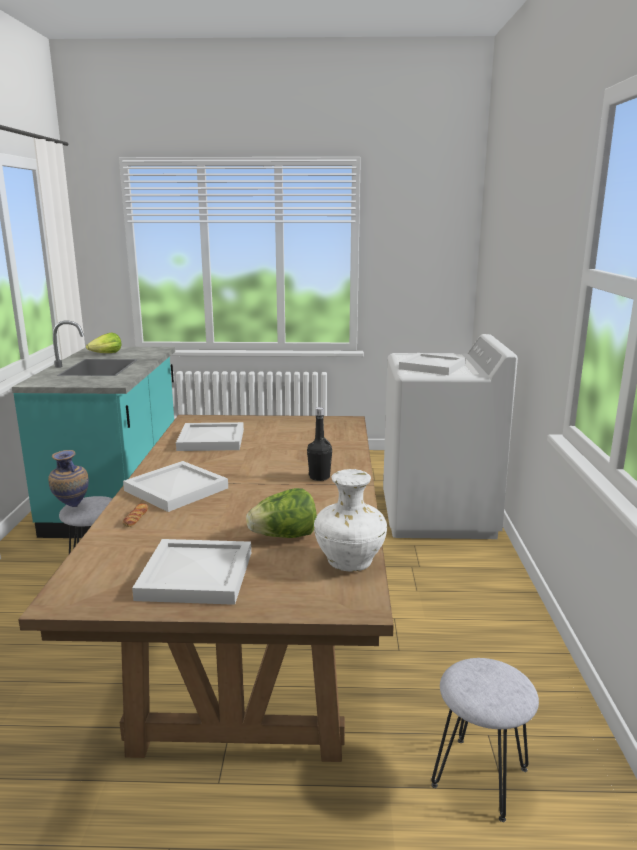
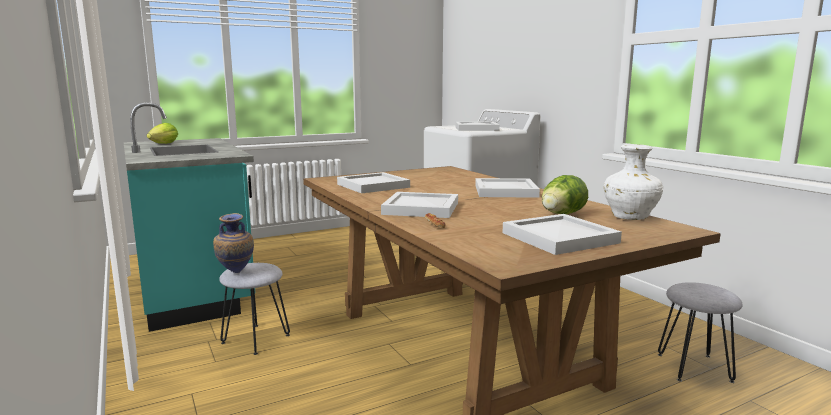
camera: 30 degrees left, 5 degrees down
black bottle [307,407,332,481] -> white tray [475,178,540,198]

